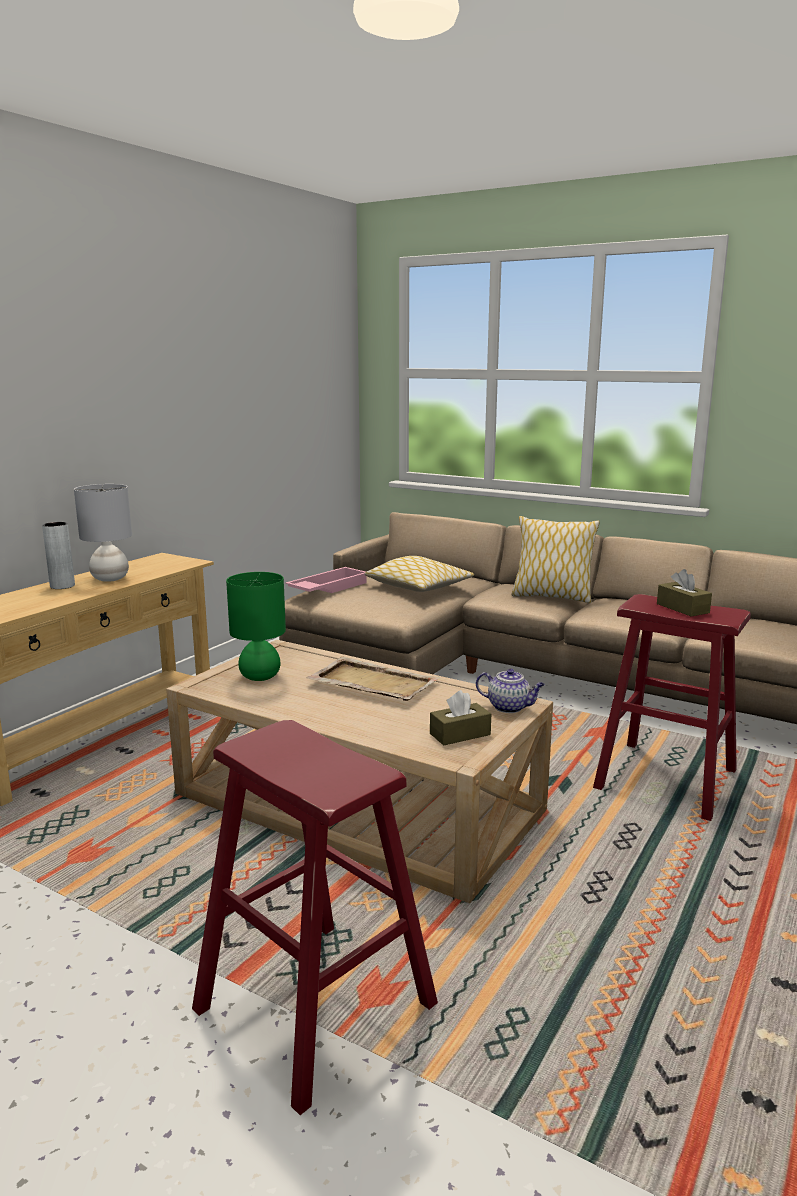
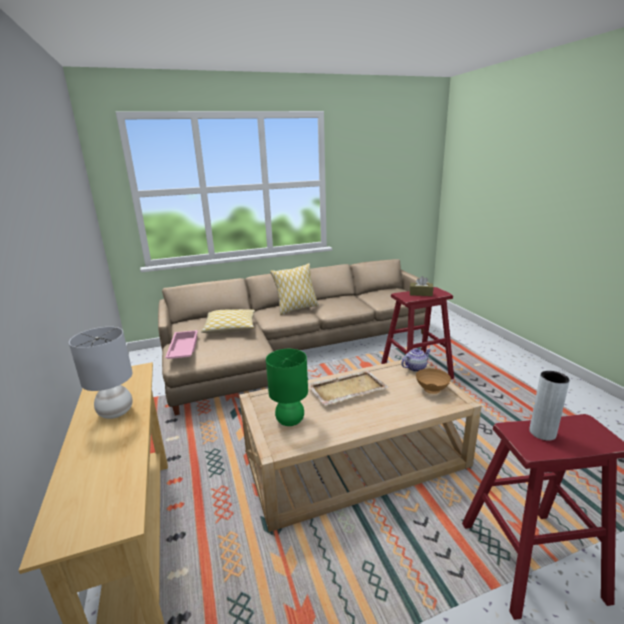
camera: 50 degrees left, 5 degrees up
grey vase [42,522,75,589] -> grey vase moved to [529,371,570,441]
brown tissue box [430,690,491,746] -> brown bowl [416,368,451,394]

